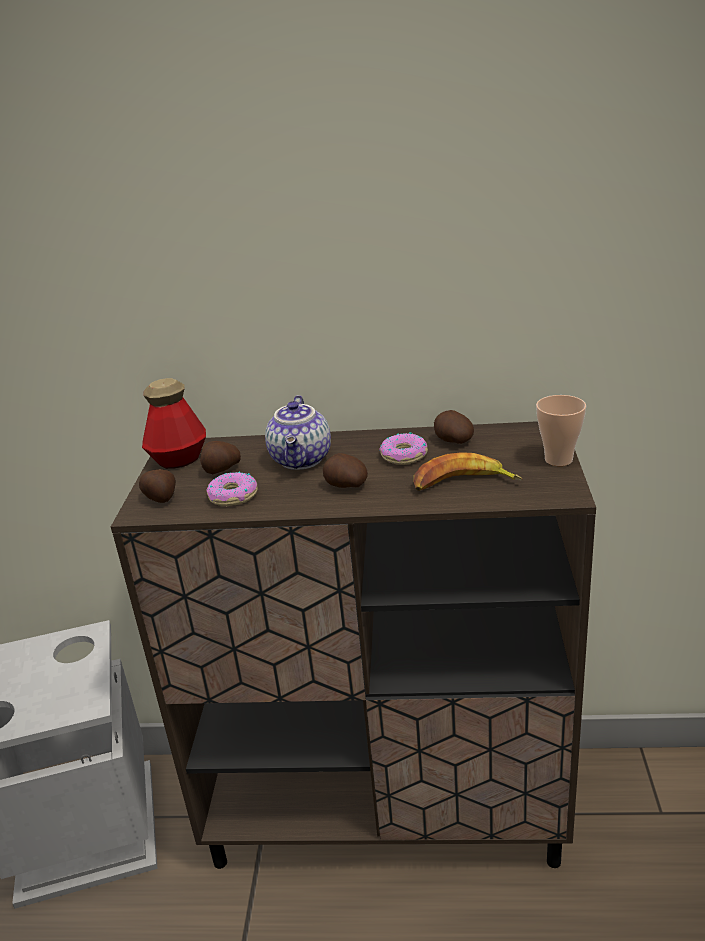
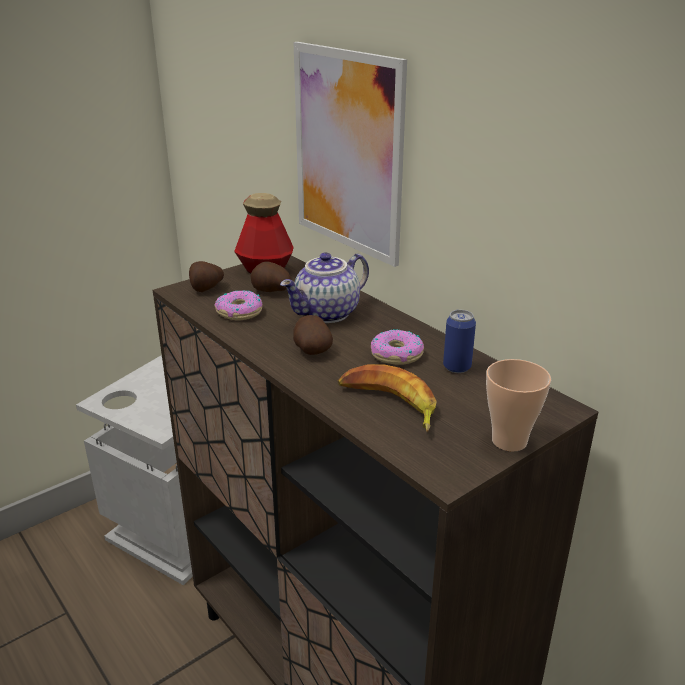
camera: 45 degrees right, 0 degrees up
potato [434,410,474,444] -> can [443,310,476,373]
none -> picture [293,42,407,267]

